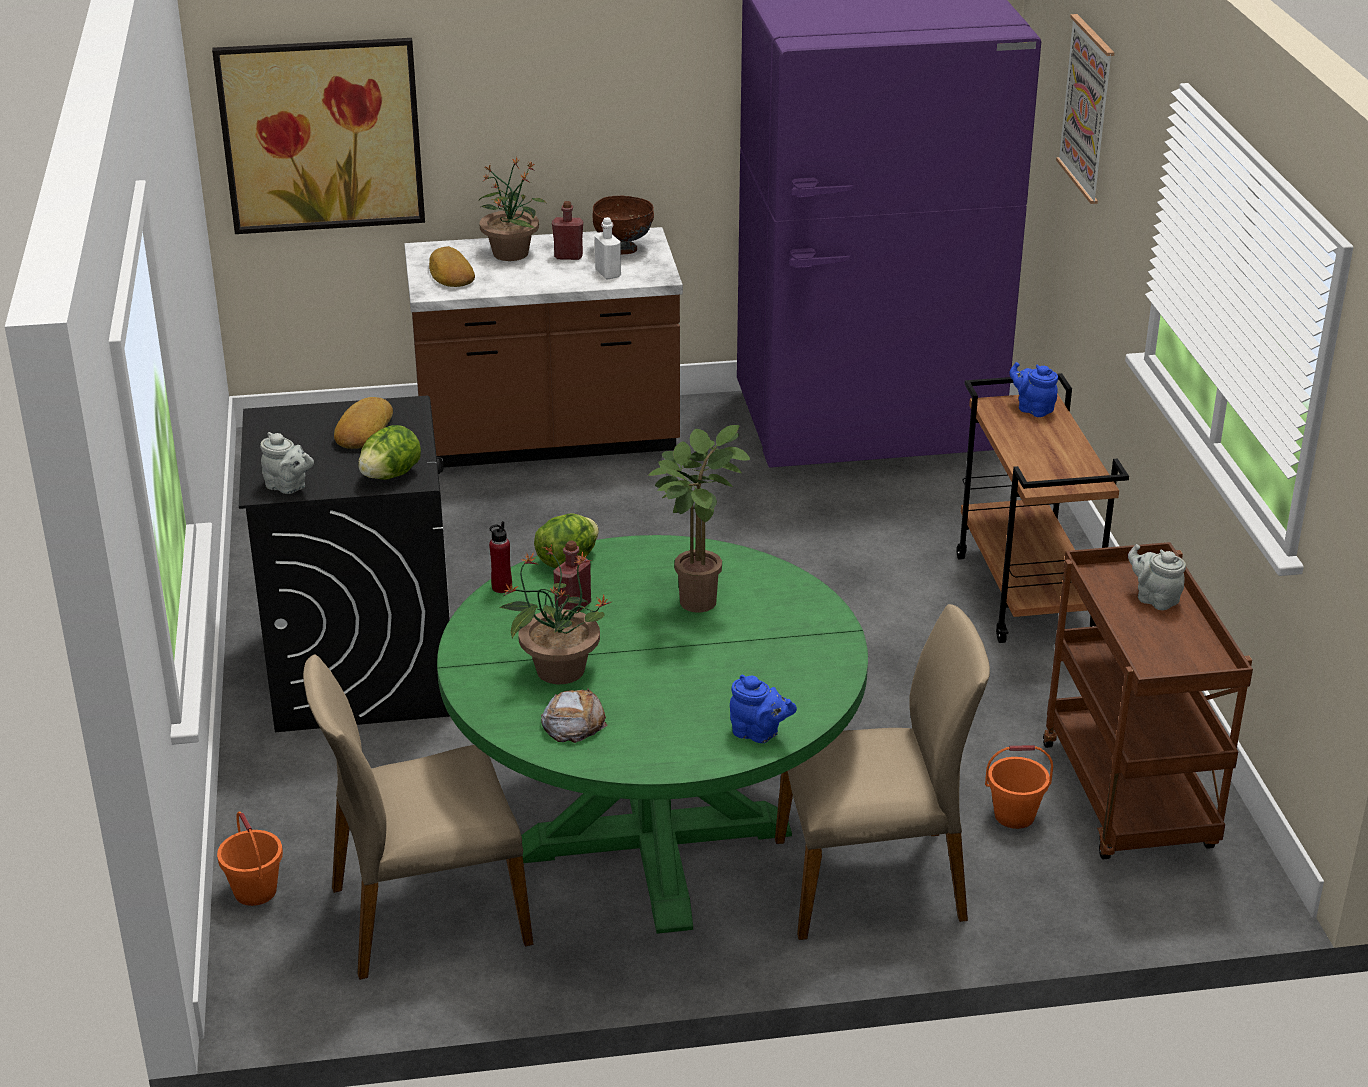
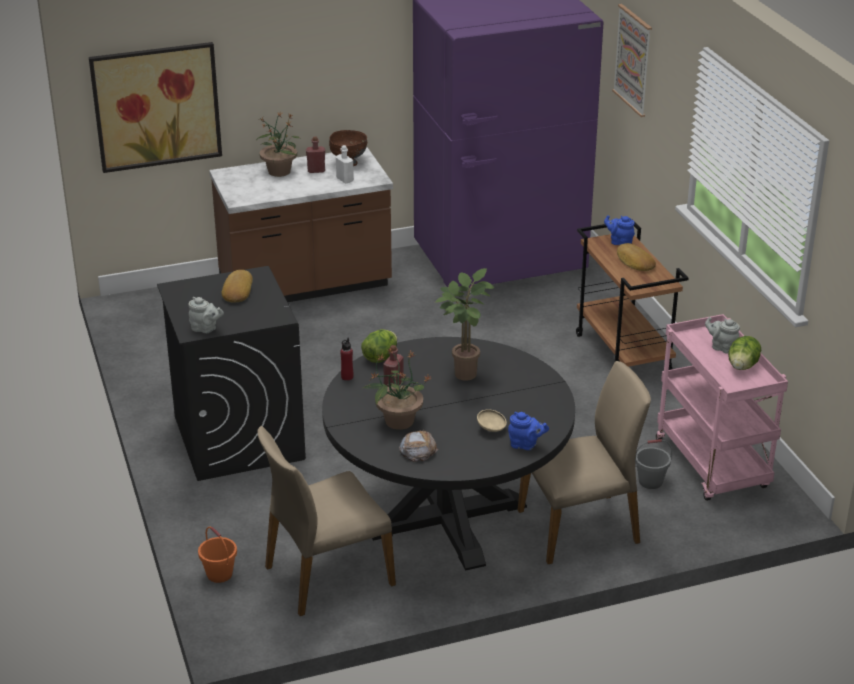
camera: 10 degrees left, 0 degrees up
lettuce [358,425,421,480] -> lettuce moved to [728,336,761,370]
bread [429,246,475,287] -> bread moved to [617,243,656,271]
green dining table [437,535,868,934] -> black dining table [322,337,575,571]
orange bucket [985,745,1053,829] -> grey bucket [635,439,672,489]
brown cart [1043,542,1253,859] -> pink cart [656,314,788,501]
none -> beige bowl [477,409,507,432]

